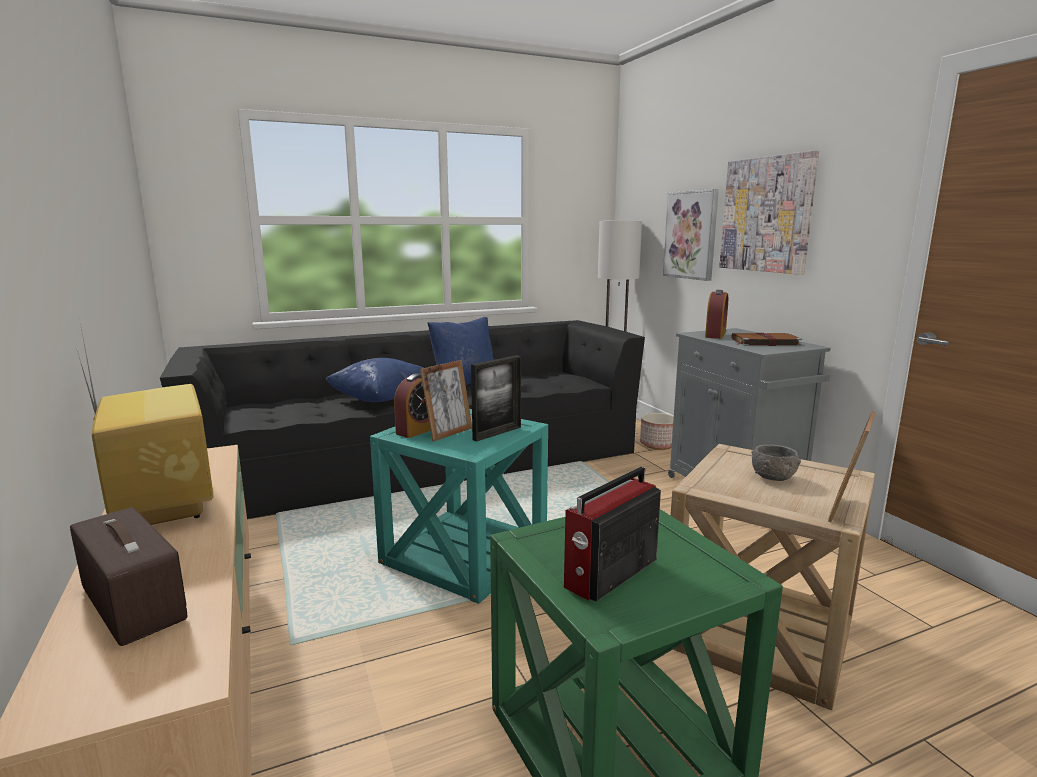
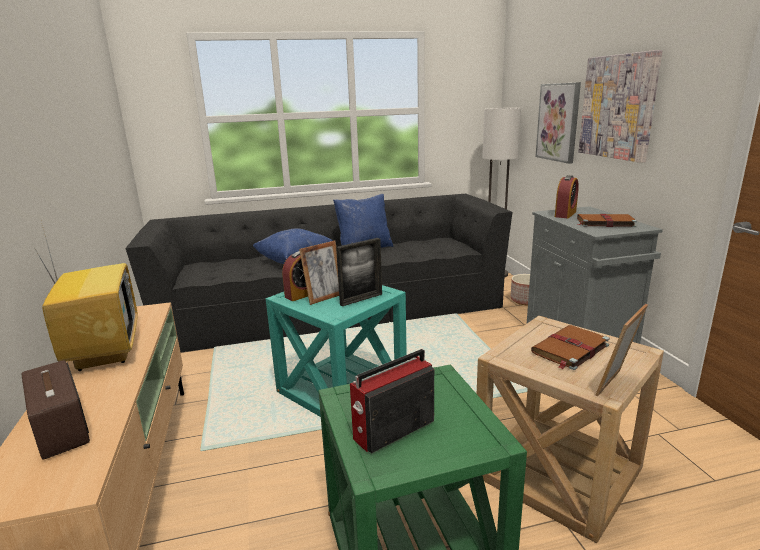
camera: 10 degrees right, 5 degrees up
grey bowl [751,444,801,481] -> brown book [531,325,610,370]

